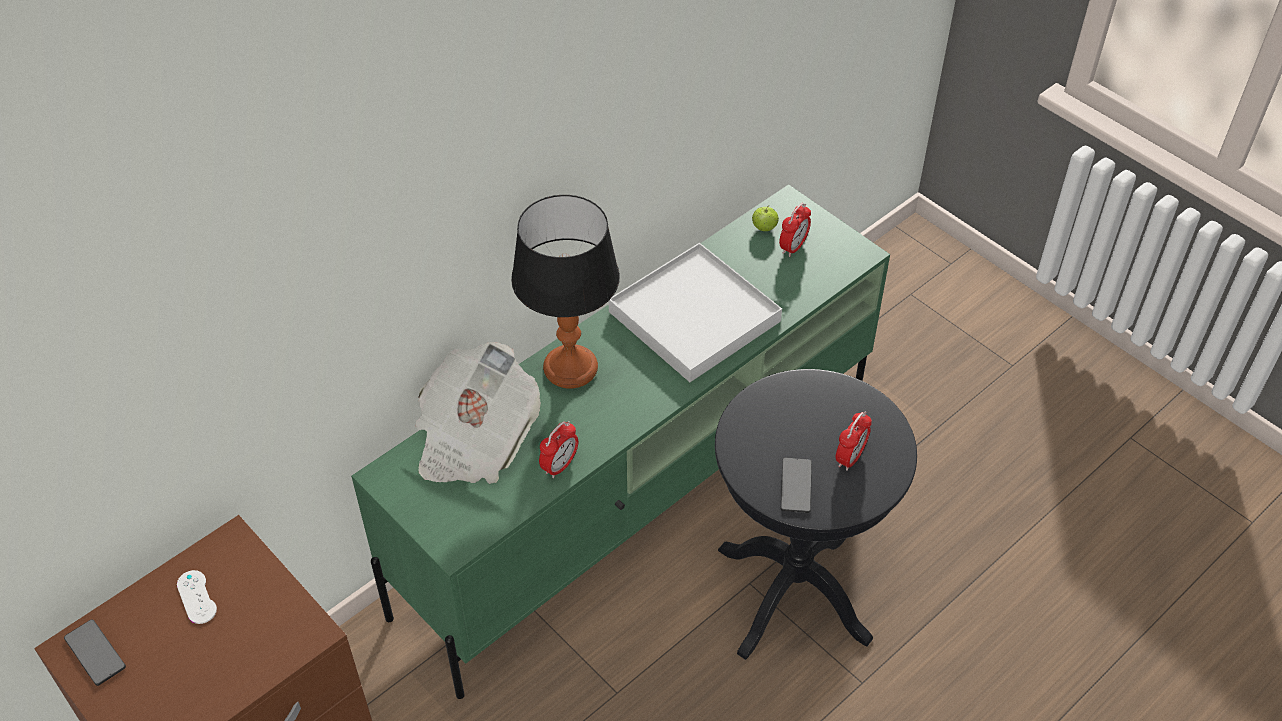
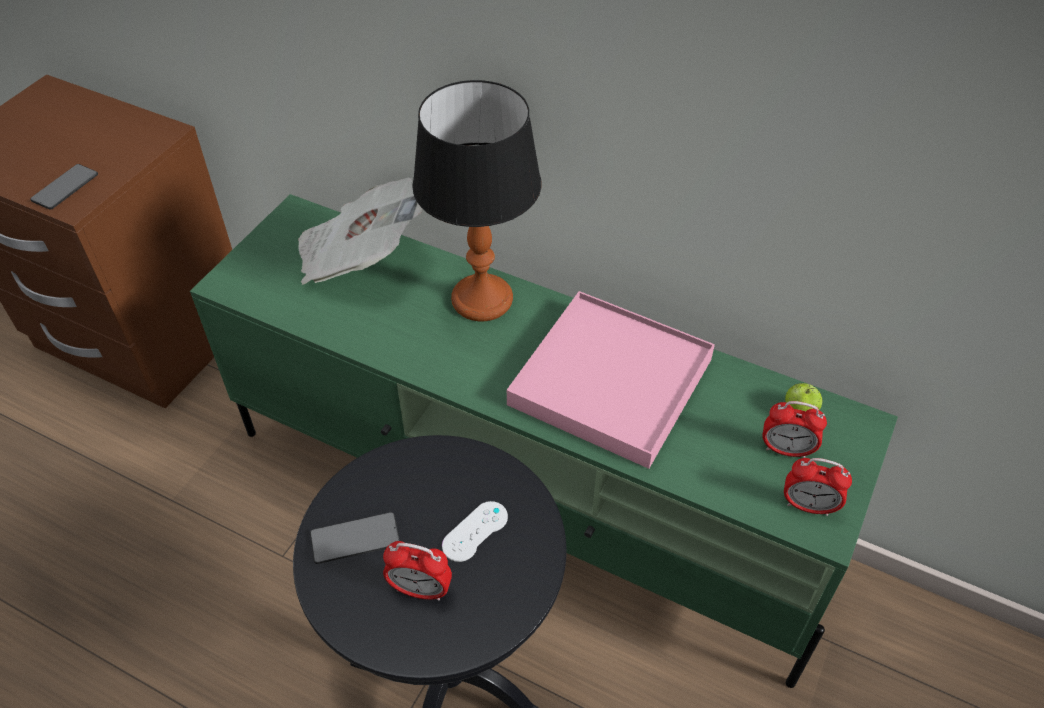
camera: 70 degrees right, 0 degrees up
phone [64,619,126,686] -> phone moved to [30,164,98,210]
white game controller [177,570,217,624] -> white game controller moved to [442,501,508,562]
alarm clock [539,421,578,479] -> alarm clock moved to [784,458,852,516]
white tray [609,243,782,382] -> pink tray [507,291,715,469]

